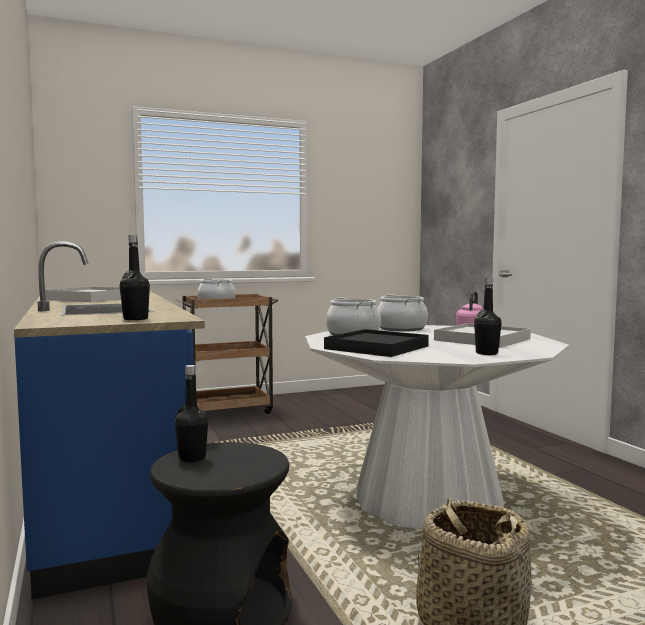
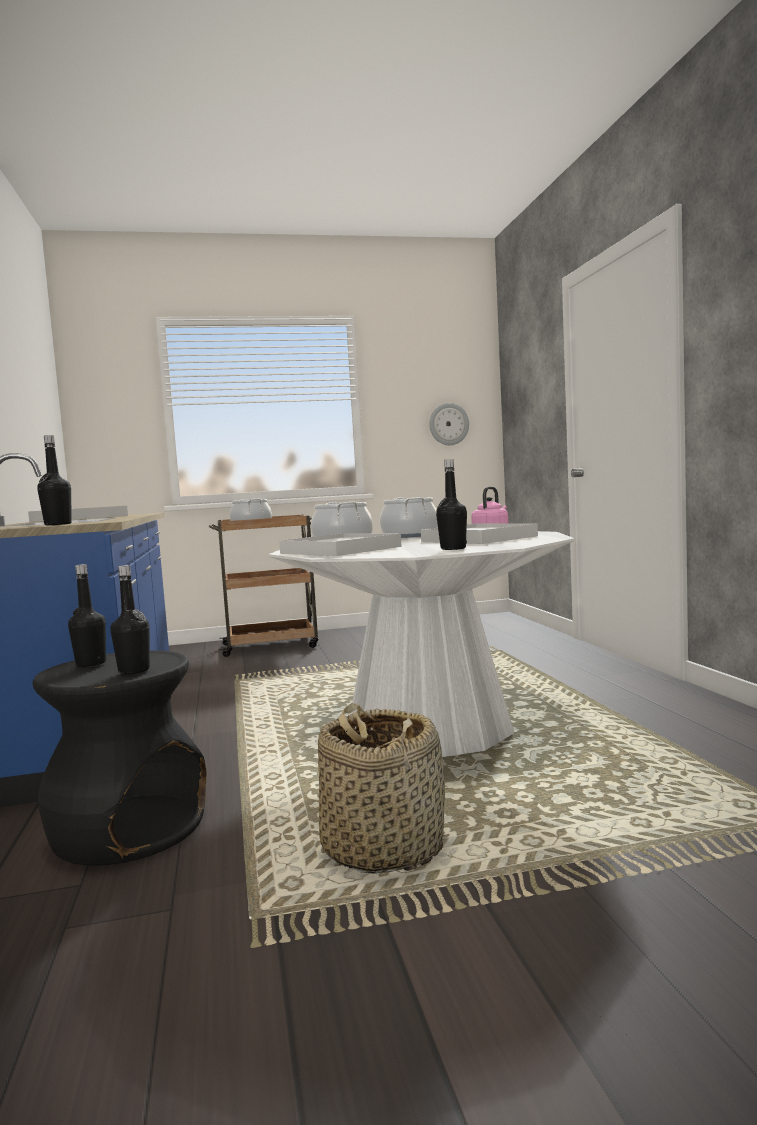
camera: 10 degrees right, 0 degrees up
black tray [324,329,429,357] -> white tray [279,533,401,556]
none -> black bottle [110,565,150,674]
none -> wall clock [429,403,469,445]

